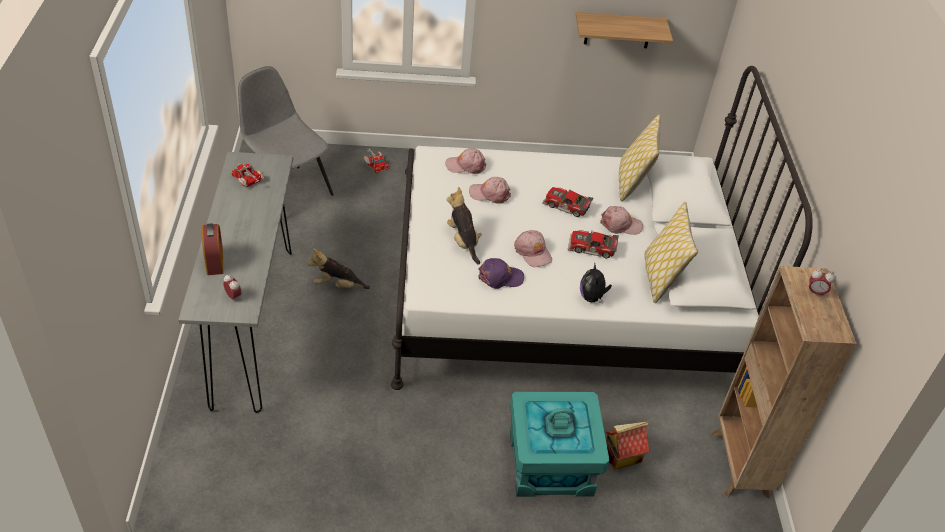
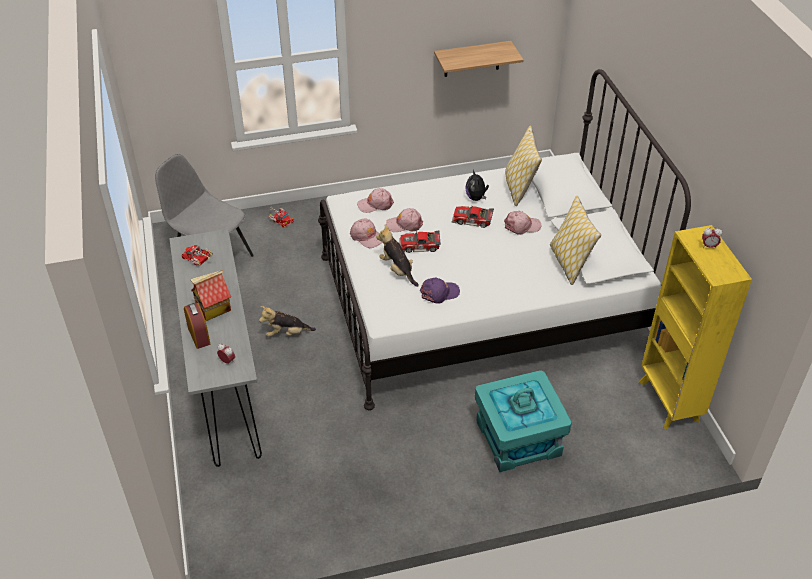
camera: 10 degrees left, 0 degrees up
pink cap [514,230,552,267] -> pink cap moved to [350,218,383,248]
toy car [568,230,619,258] -> toy car moved to [399,231,441,253]
plush toy [580,262,612,304] -> plush toy moved to [465,170,489,201]
toy house [606,422,649,470] -> toy house moved to [190,270,231,321]
brown bookcase [711,266,857,499] -> yellow bookcase [639,225,752,429]

